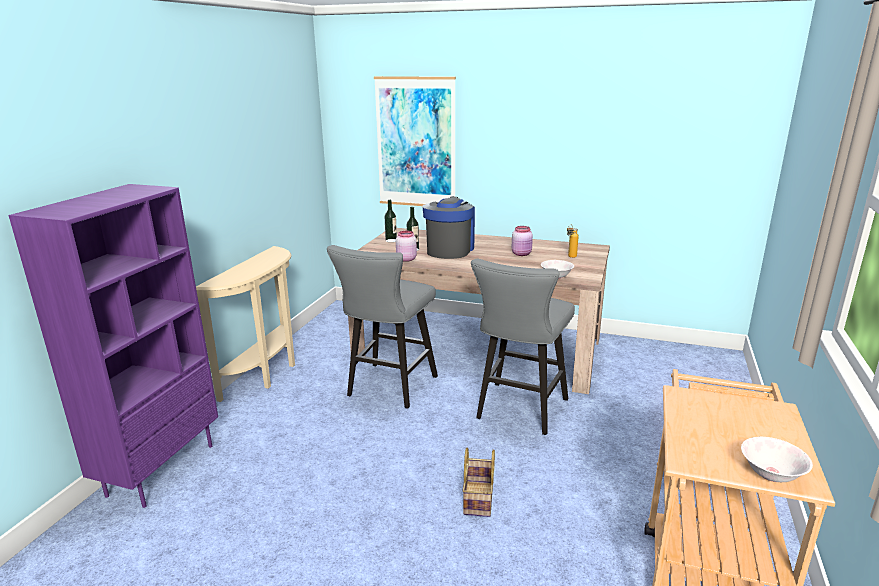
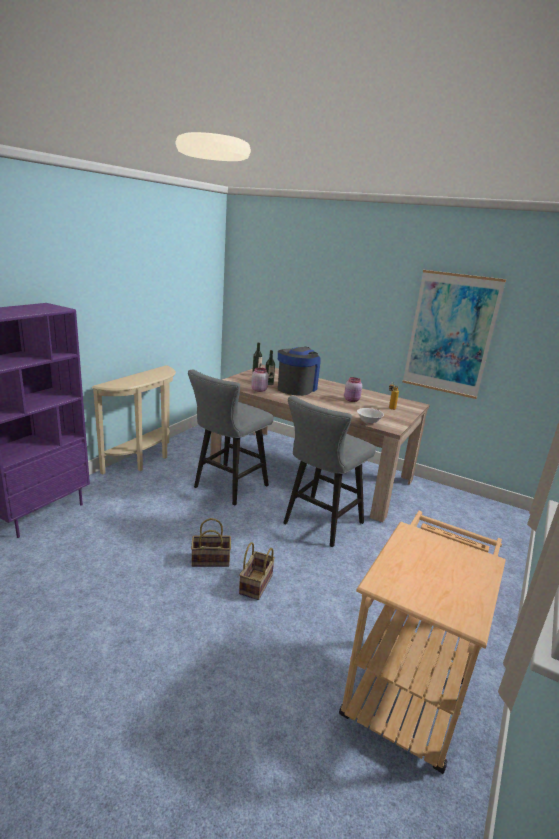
camera: 10 degrees right, 0 degrees up
picture [374,76,456,206] -> picture moved to [402,270,506,399]
white bowl [741,437,813,482] -> none
none -> basket [191,518,231,567]

